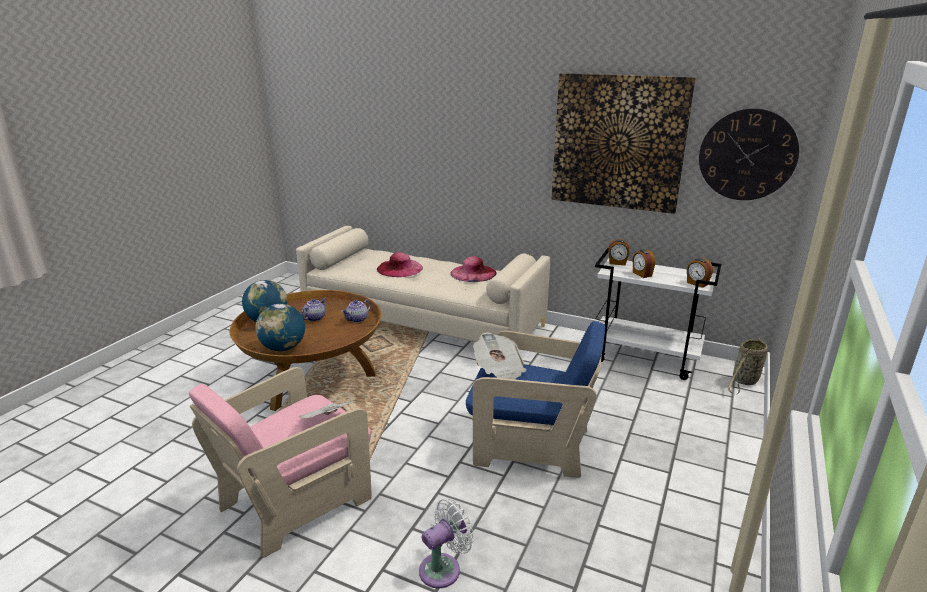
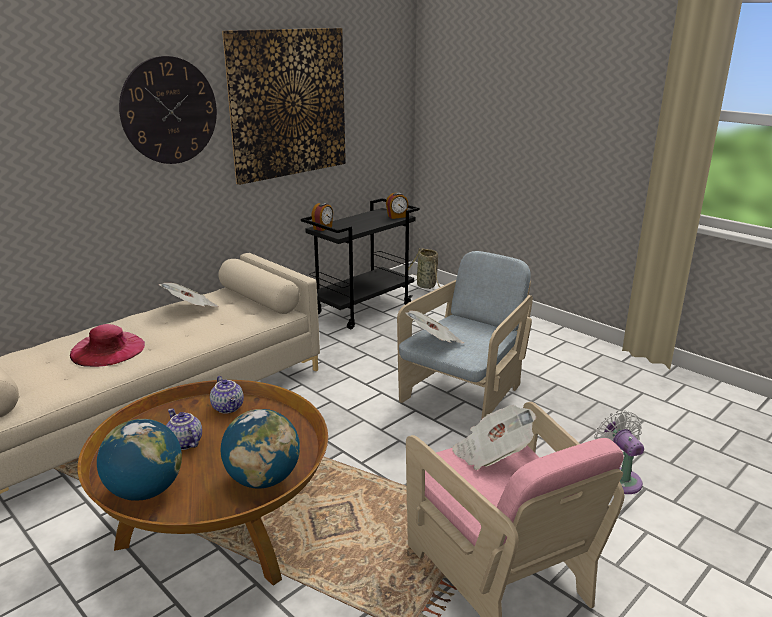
camera: 70 degrees left, 0 degrees up
pink hat [451,256,497,282] -> newspaper [158,283,219,307]
blue armchair [466,321,605,478] -> beige armchair [397,251,533,419]
white cart [595,248,721,380] -> black cart [301,198,420,329]
alarm clock [633,249,655,278] -> none
wall clock [699,108,799,200] -> wall clock moved to [119,56,217,164]

